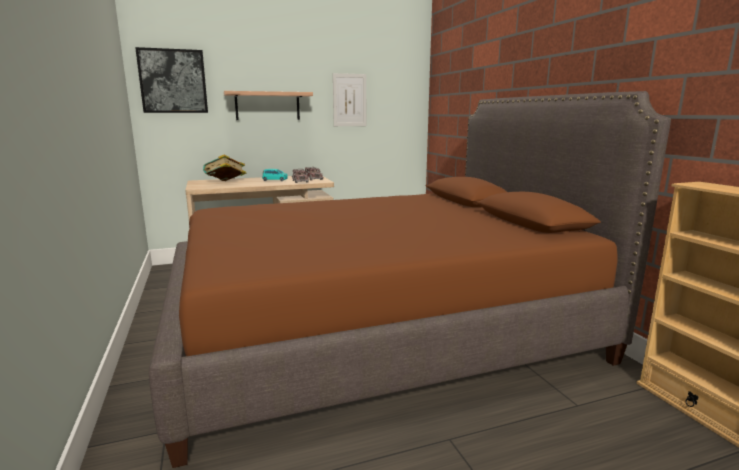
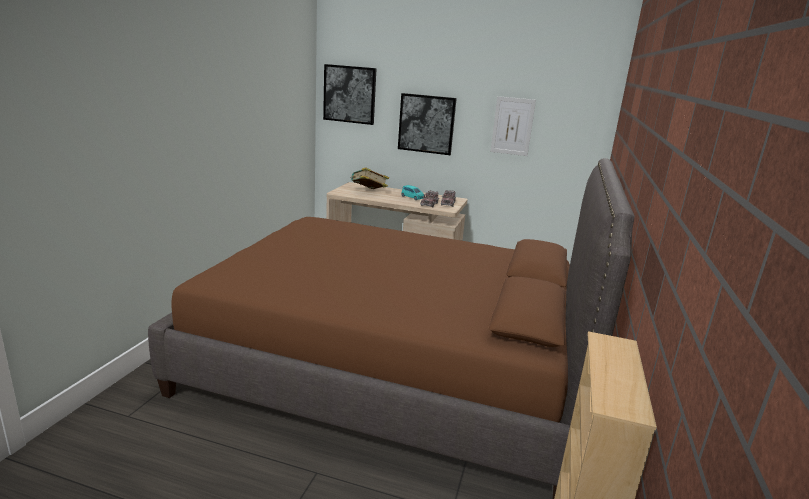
camera: 35 degrees right, 5 degrees up
shelf [223,91,313,120] -> picture [398,93,457,155]

